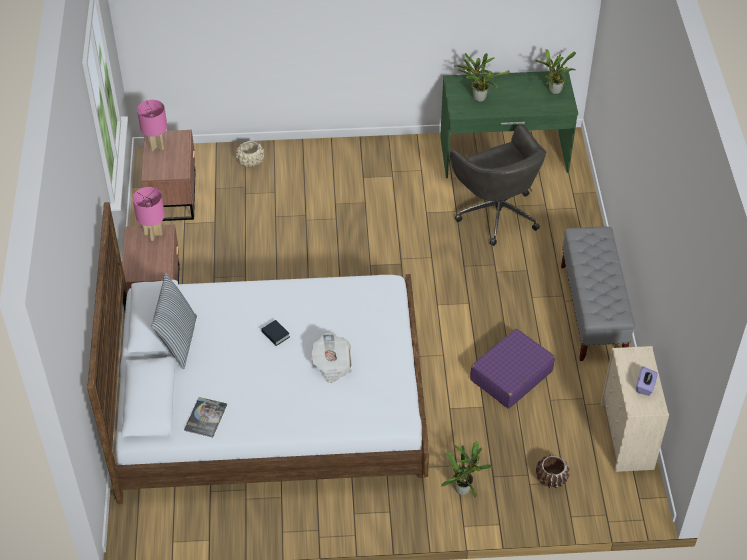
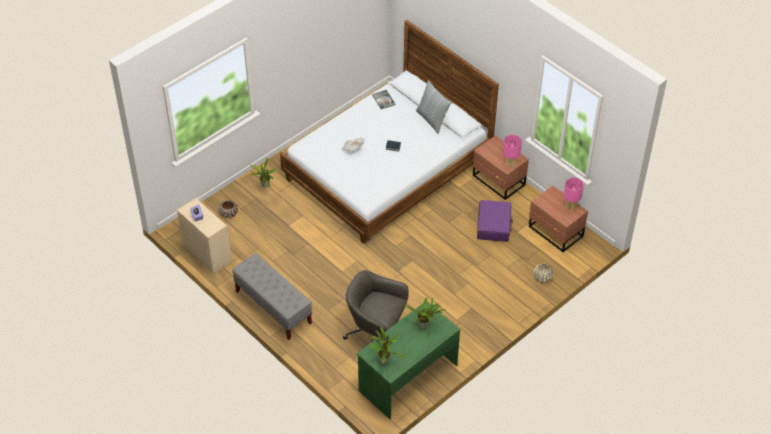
camera: 140 degrees right, 0 degrees up
purple suitcase [470,329,555,409] -> purple suitcase moved to [477,200,513,242]

